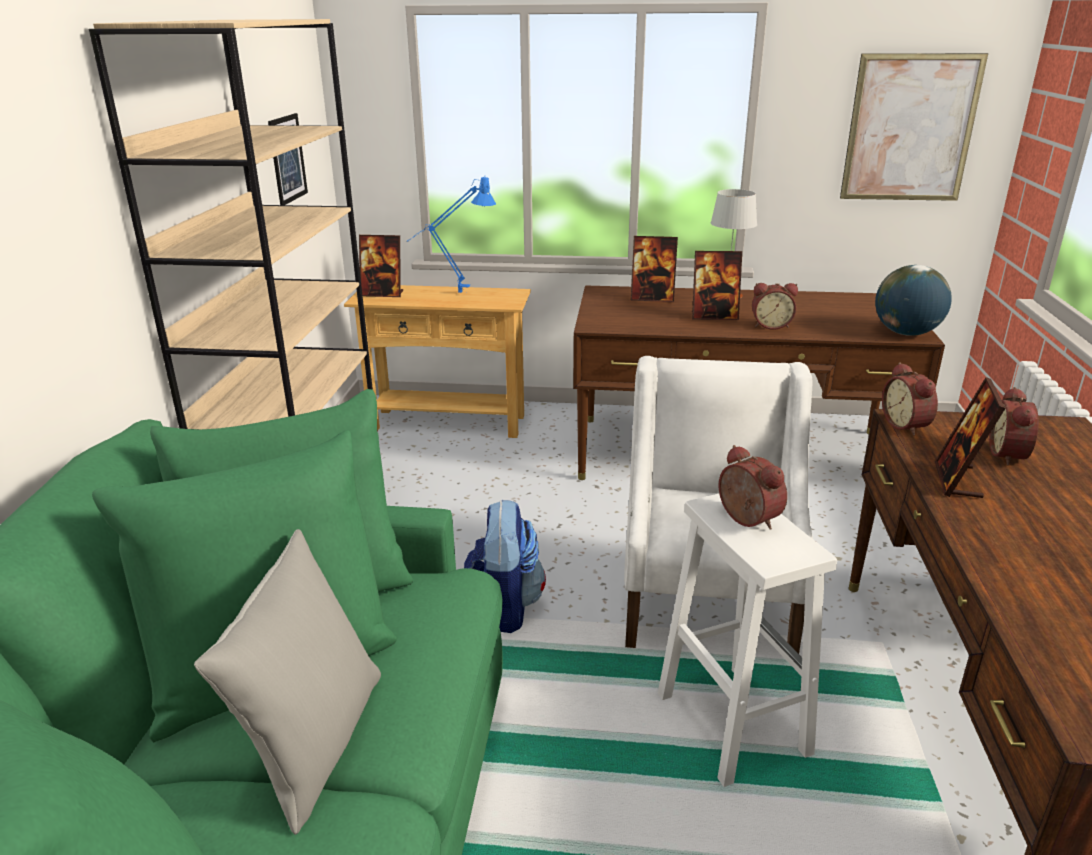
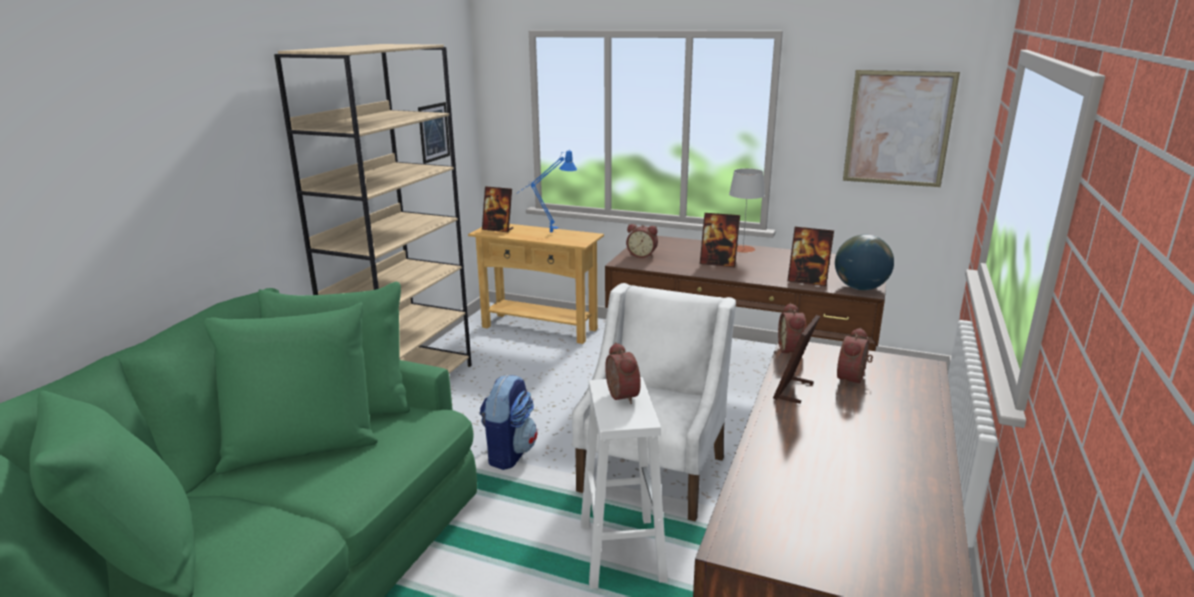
camera: 15 degrees right, 5 degrees down
grey pillow [194,529,381,835] -> none
picture frame [631,236,678,302] -> picture frame moved to [787,227,834,286]
alarm clock [752,283,798,330] -> alarm clock moved to [626,224,658,258]

